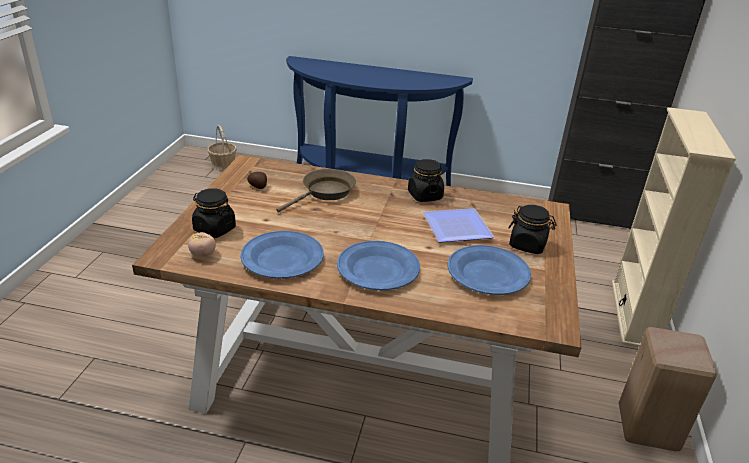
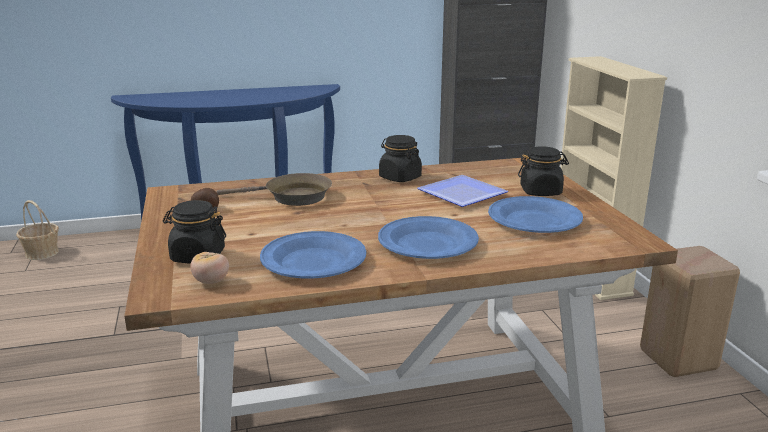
camera: 25 degrees left, 10 degrees down
brown frying pan [276,169,356,213] -> brown frying pan turned 75 degrees clockwise [216,173,332,206]

